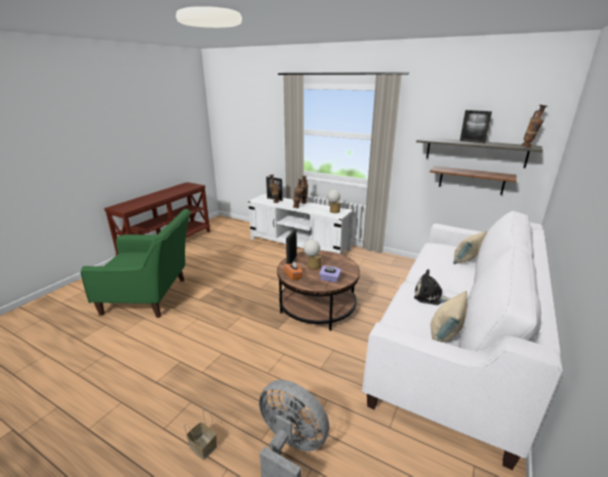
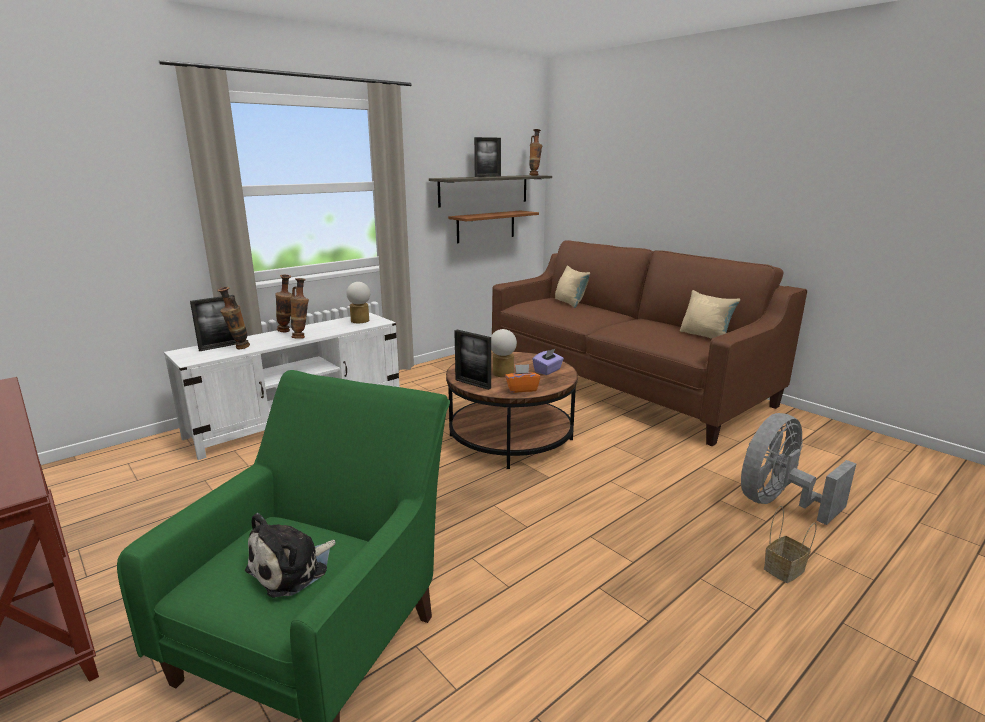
camera: 70 degrees left, 5 degrees down
white sofa [362,211,563,470] -> brown sofa [492,240,807,446]
plush toy [414,269,451,305] -> plush toy moved to [245,513,336,598]

